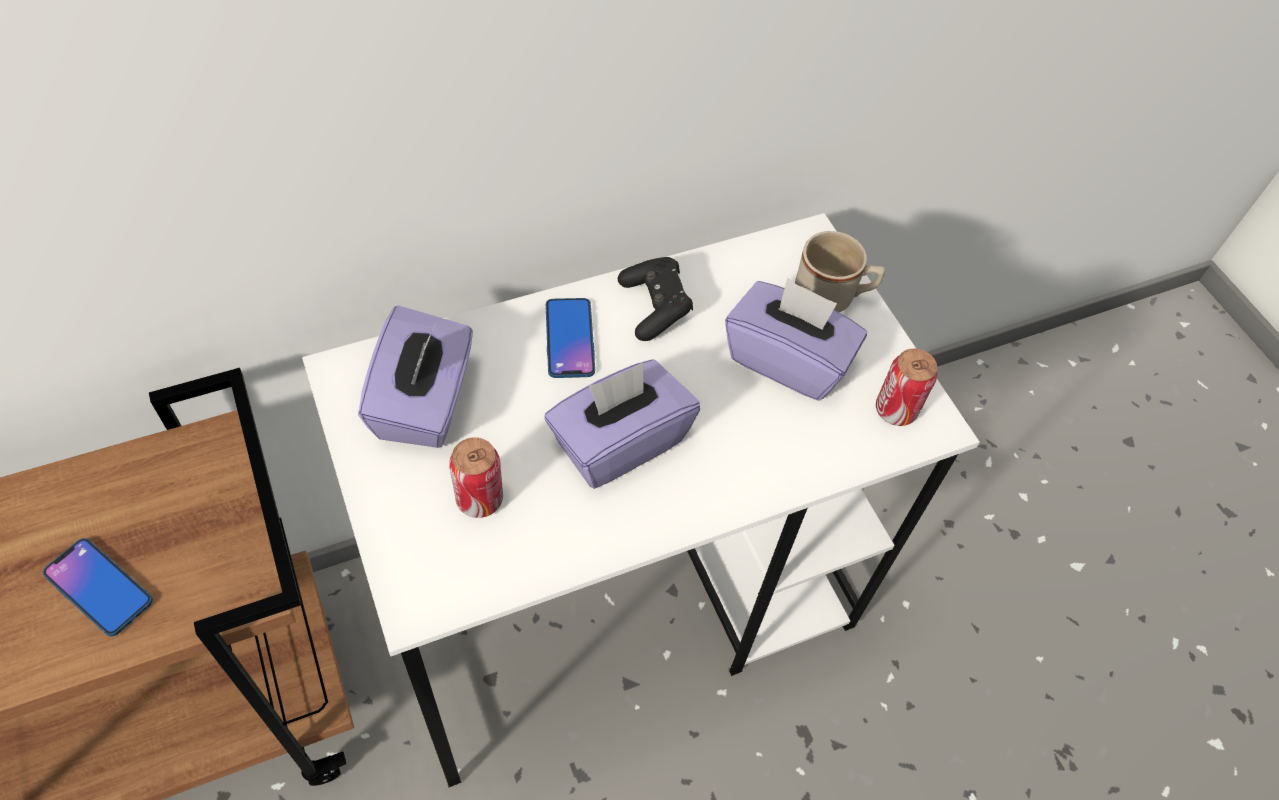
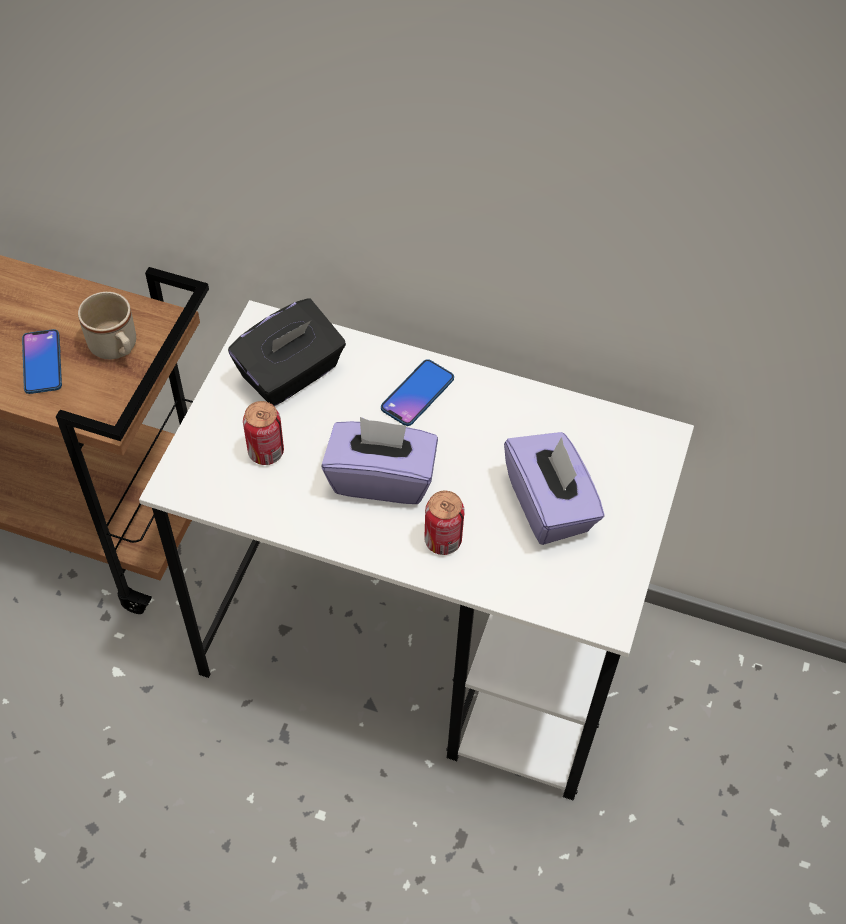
camera: 45 degrees right, 0 degrees up
purple tissue box [358,305,473,448] -> black tissue box [228,298,346,406]
black game controller [618,257,693,341] -> none
beige mug [795,231,885,312] -> beige mug moved to [78,292,136,359]
can [876,349,937,426] -> can moved to [424,491,465,555]

